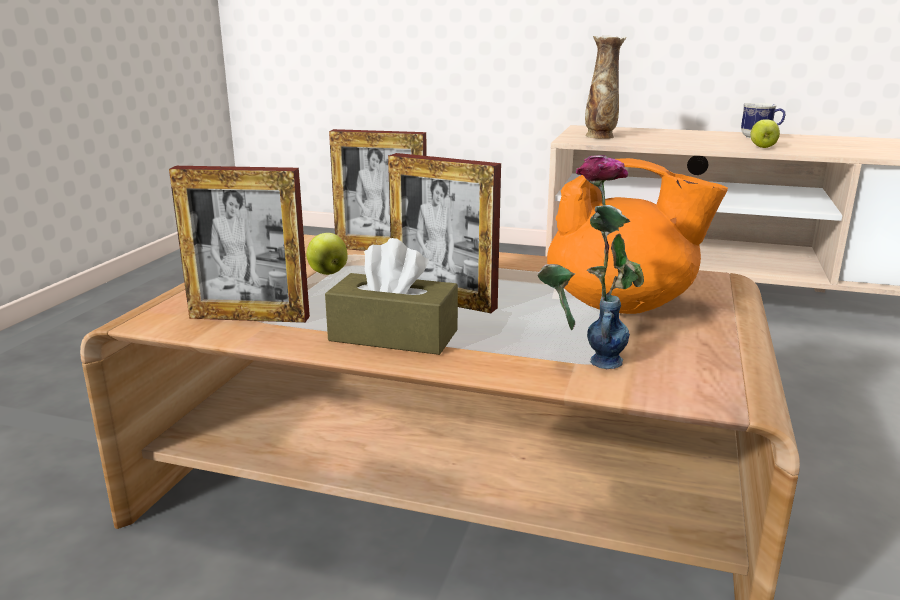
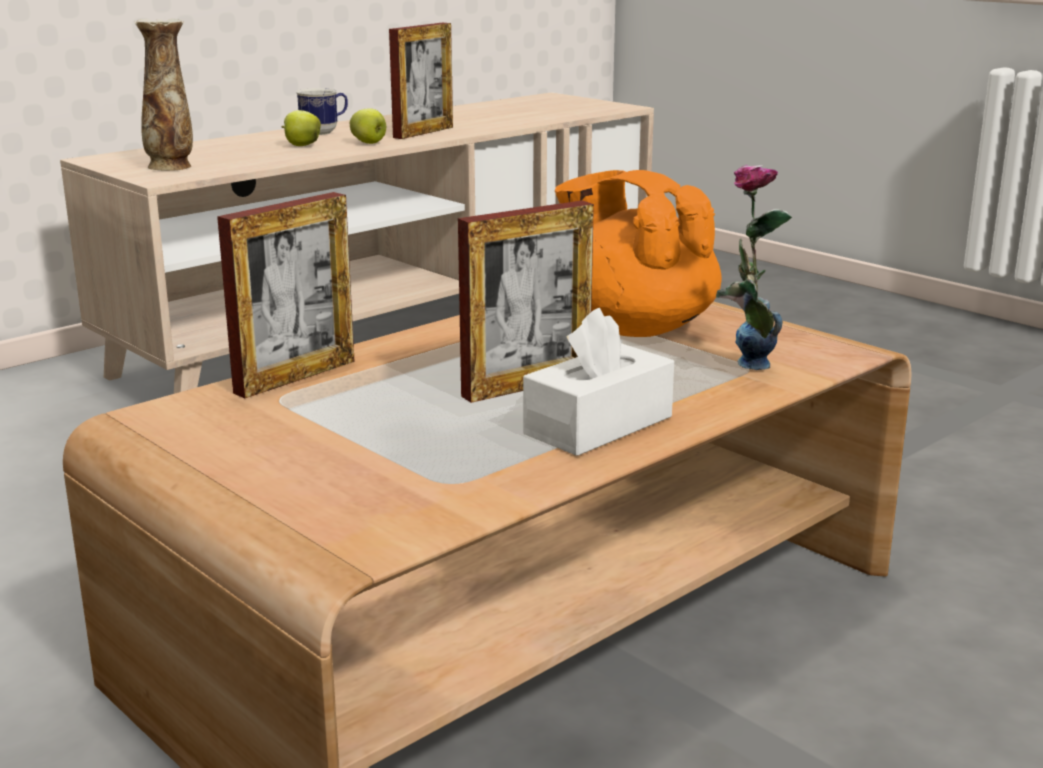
camera: 60 degrees left, 0 degrees up
picture frame [169,166,310,323] -> picture frame moved to [389,23,453,139]
apple [306,233,348,275] -> apple moved to [282,110,321,146]
brown tissue box [325,238,458,355] -> white tissue box [523,308,674,456]
orange teapot [547,158,728,314] -> orange teapot turned 90 degrees counterclockwise [554,170,722,337]

